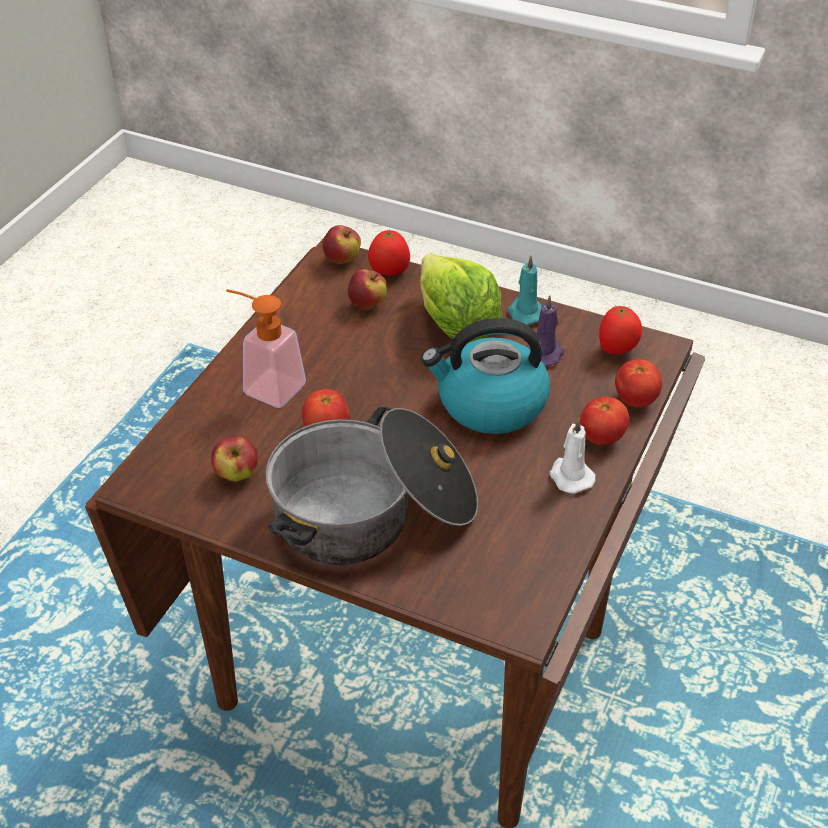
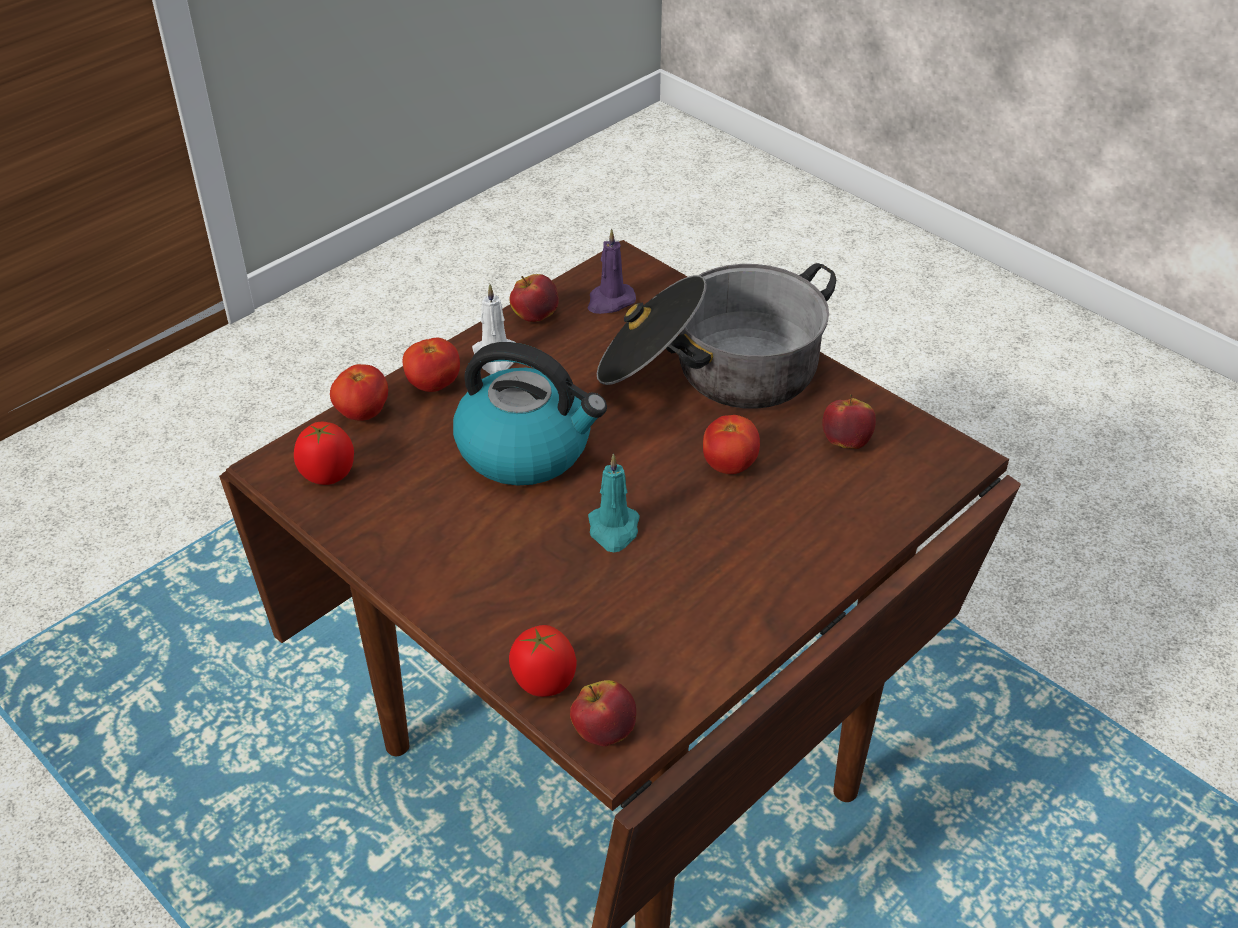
camera: 160 degrees left, 0 degrees up
soap dispenser [226,289,306,408] -> none
apple [348,269,387,309] -> apple moved to [510,274,559,322]
lettuce [420,254,502,342] -> none
turquoise candle [508,255,542,325] -> turquoise candle moved to [588,453,640,552]
purple candle [527,295,565,367] -> purple candle moved to [588,228,636,314]

